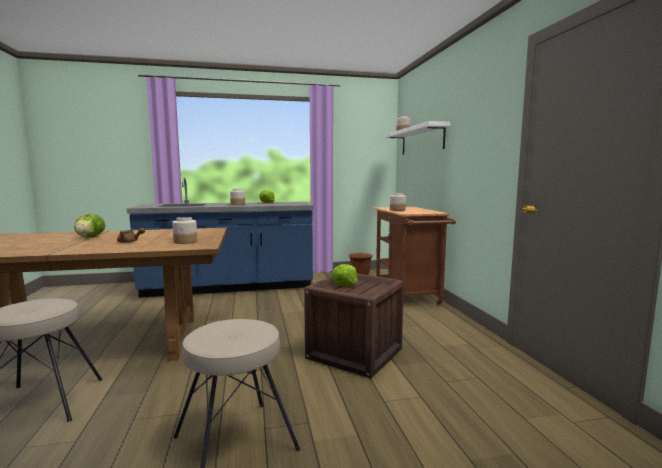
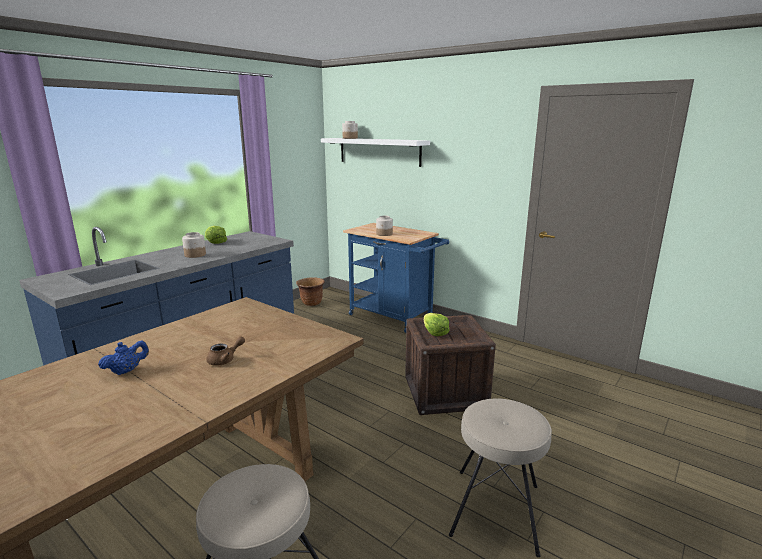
camera: 40 degrees left, 10 degrees up
lettuce [74,214,105,238] -> blue teapot [98,340,149,375]
jar [172,217,197,244] -> none
brown cart [373,207,456,305] -> blue cart [343,223,449,333]

